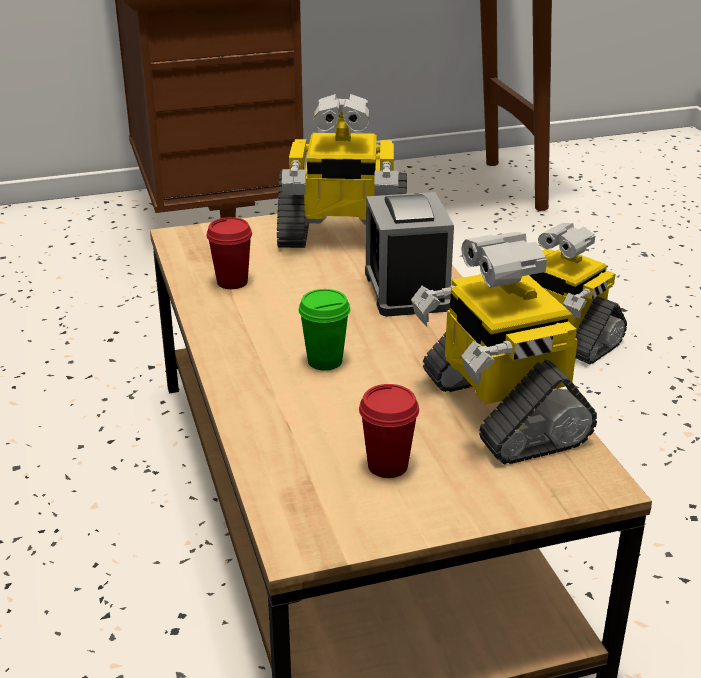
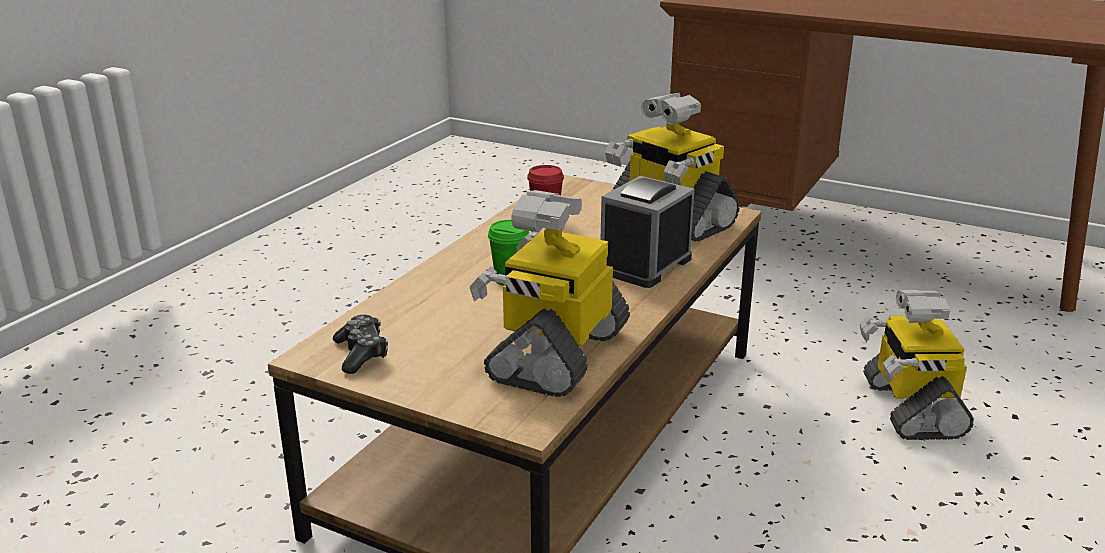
camera: 45 degrees right, 5 degrees down
red cup [359,384,419,478] -> none
none -> game controller [333,315,388,374]

